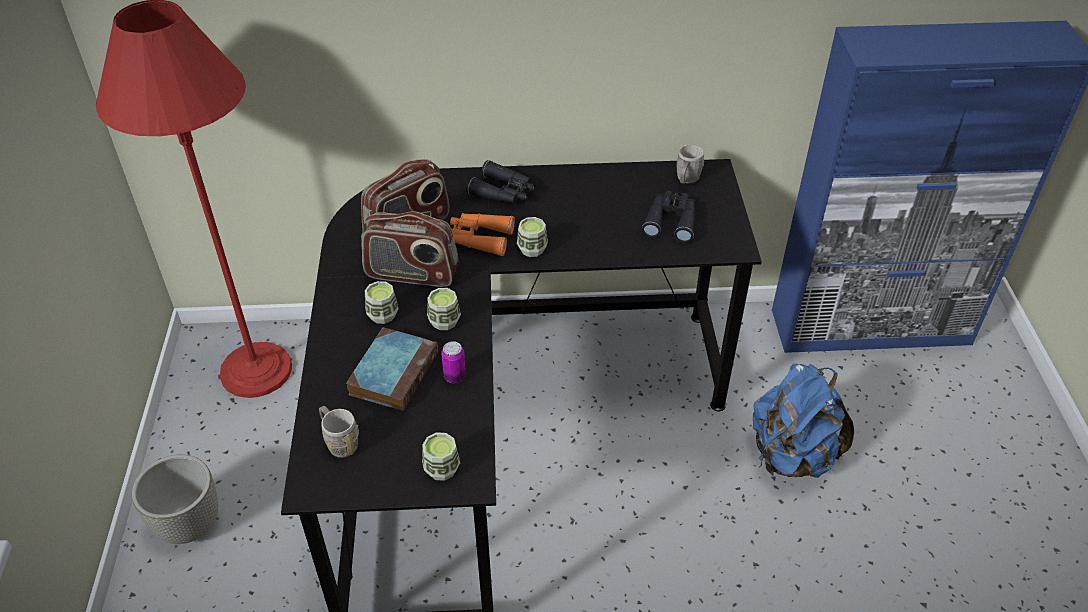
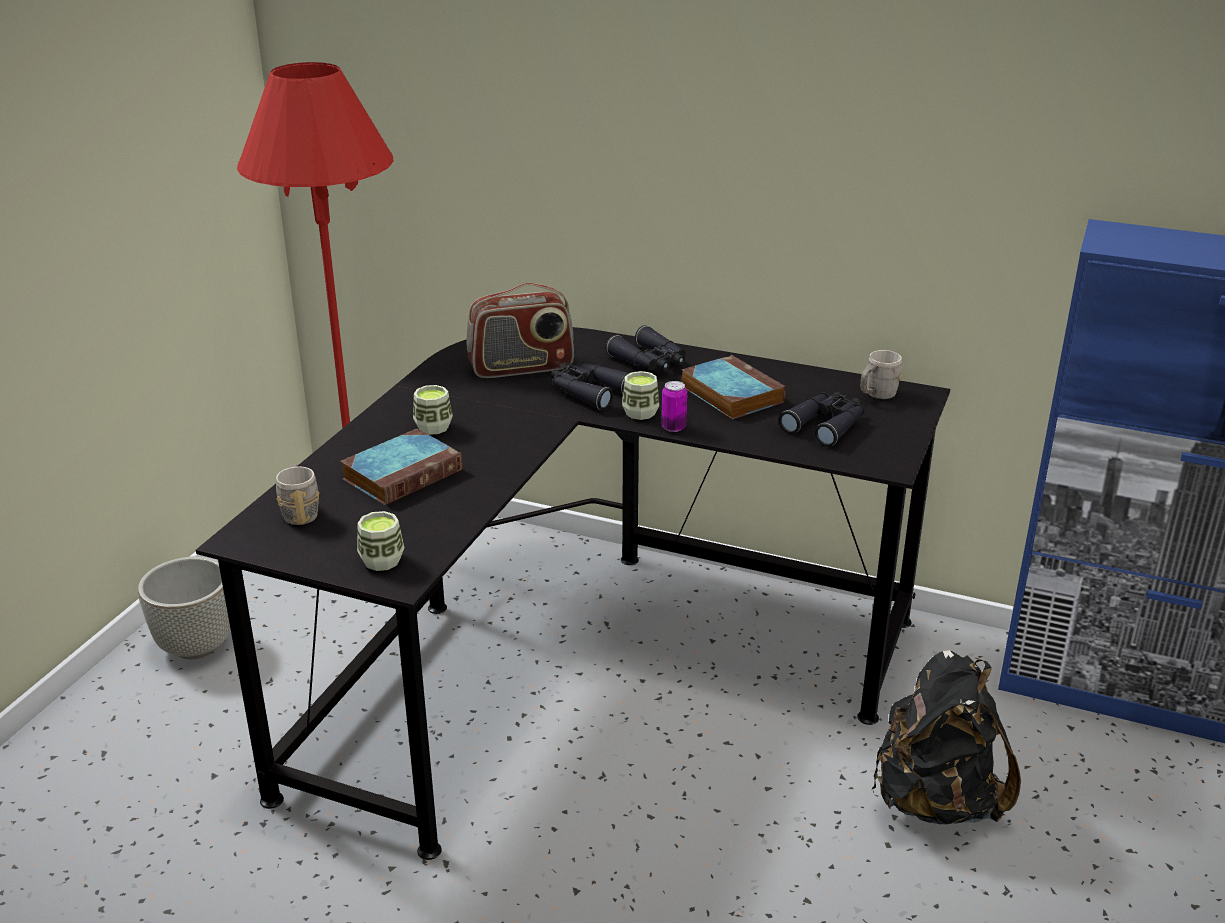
camera: 25 degrees right, 15 degrees down
radio [361,211,458,287] -> none
cup [427,288,461,330] -> none
can [441,341,466,383] -> can moved to [661,381,687,432]
orange binoculars [450,213,515,256] -> black binoculars [551,361,629,410]
blue backpack [753,364,854,478] -> black backpack [871,650,1021,824]
none -> book [681,355,786,419]

